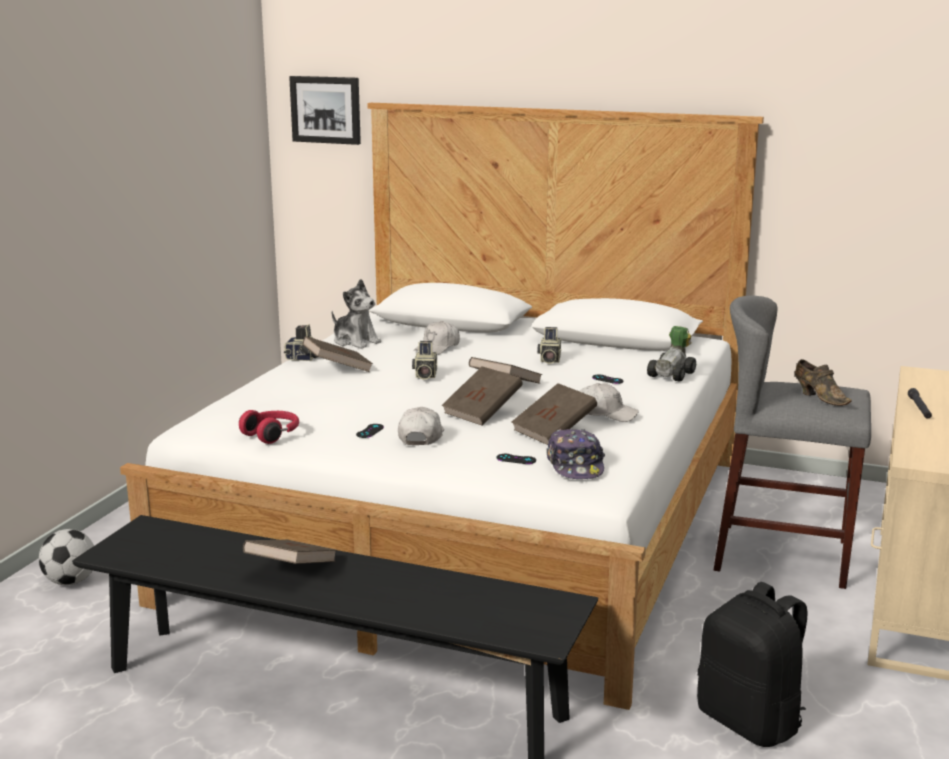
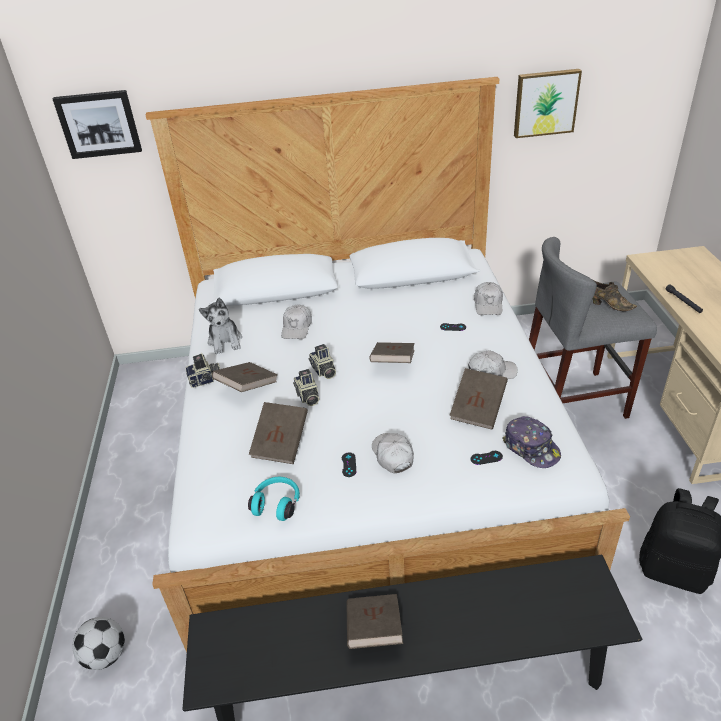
camera: 25 degrees left, 20 degrees up
red headphones [239,410,299,444] -> turquoise headphones [248,477,300,521]
plush toy [332,279,381,349] -> plush toy turned 60 degrees clockwise [199,298,242,354]
brown book [442,366,523,426] -> brown book moved to [249,402,308,464]
camera [537,327,561,364] -> camera moved to [293,369,319,406]
toy car [647,326,696,381] -> white cap [474,282,503,315]
none -> picture [514,69,582,138]

